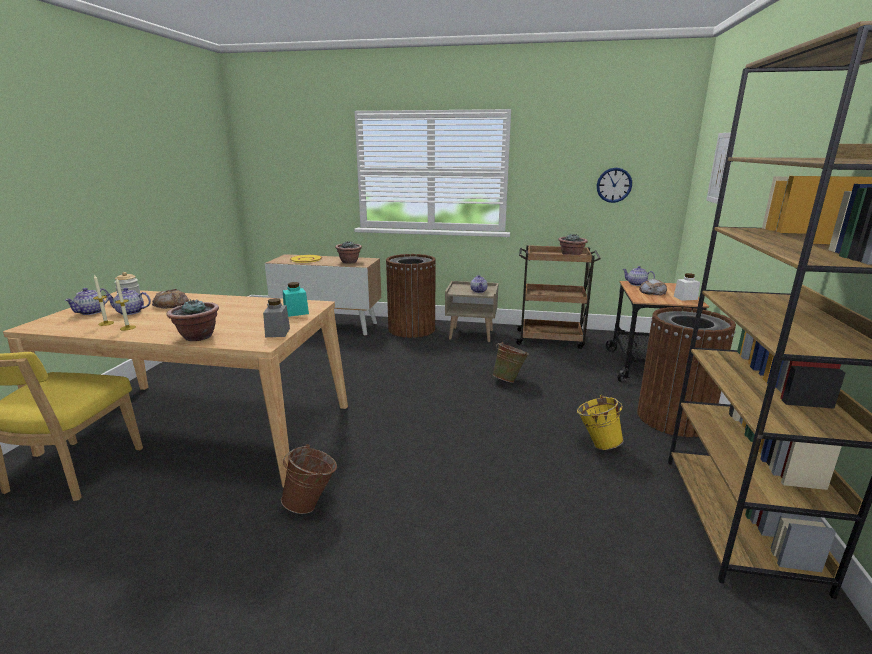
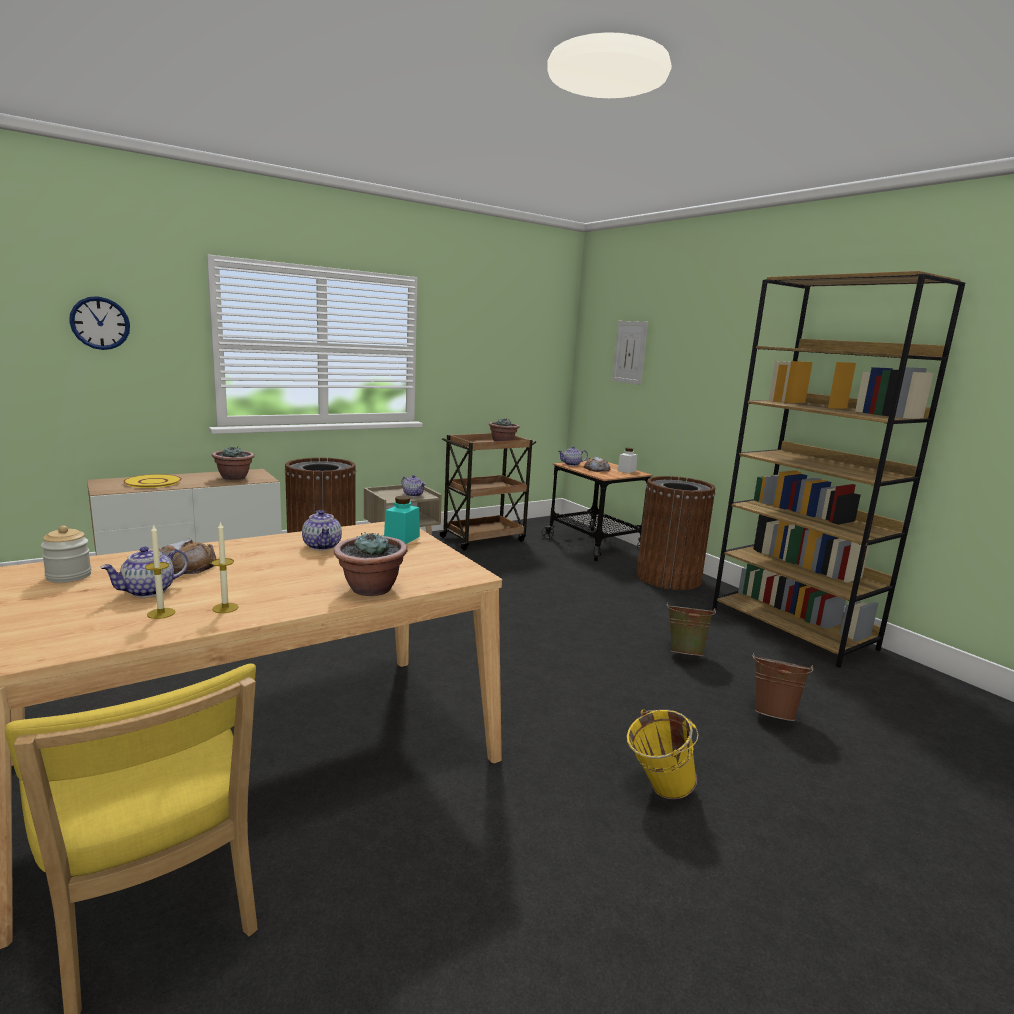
camera: 45 degrees left, 5 degrees down
teapot [64,288,109,315] -> teapot moved to [302,510,342,550]
grey jar [263,298,290,337] -> none
brown bucket [281,444,337,514] -> brown bucket moved to [753,653,813,721]
green bucket [493,342,529,383] -> green bucket moved to [667,603,716,656]
yellow bucket [577,395,624,450] -> yellow bucket moved to [627,710,698,799]
wall clock [597,168,632,203] -> wall clock moved to [69,296,130,350]

